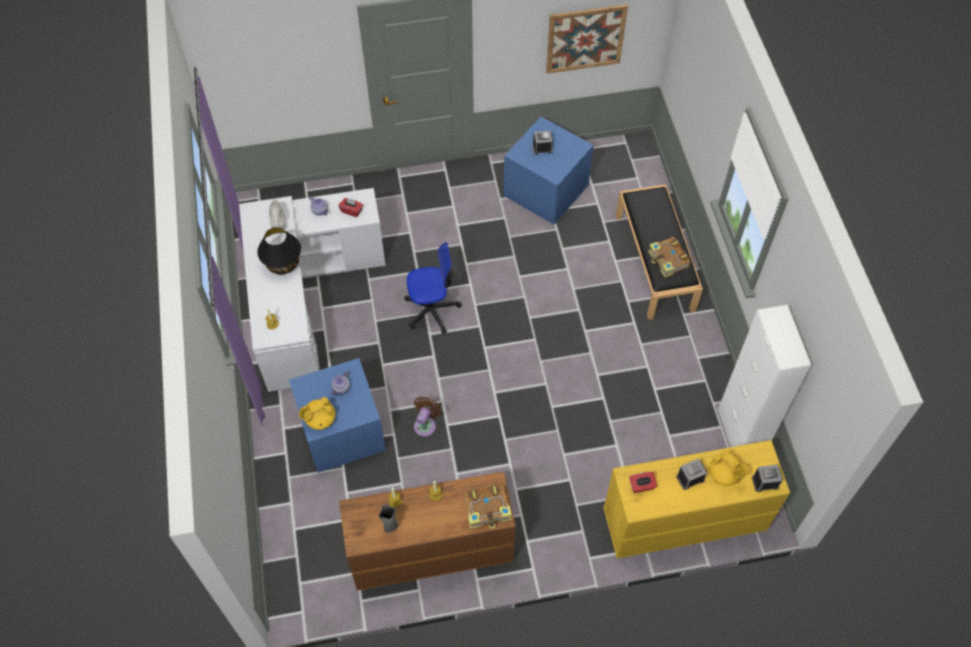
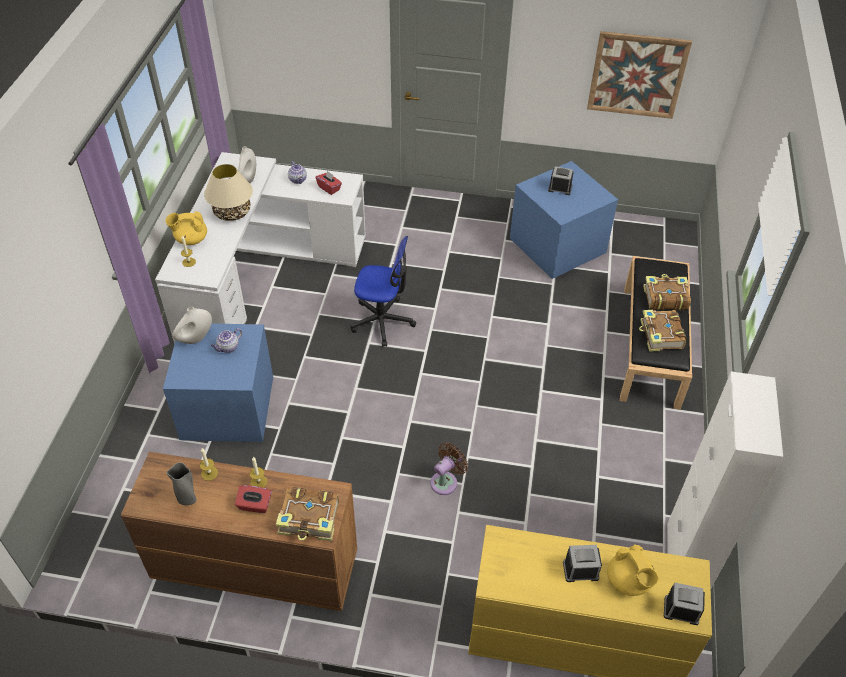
camera: 20 degrees right, 10 degrees down
black table lamp [257,227,301,274] -> beige table lamp [204,164,253,221]
yellow teapot [299,397,335,430] -> yellow teapot moved to [165,211,207,245]
brown fan [414,397,442,437] -> brown fan moved to [430,443,468,495]
red tissue box [629,472,657,493] -> red tissue box moved to [235,485,272,513]
none -> white vase [173,307,212,344]
none -> book [643,274,691,310]

